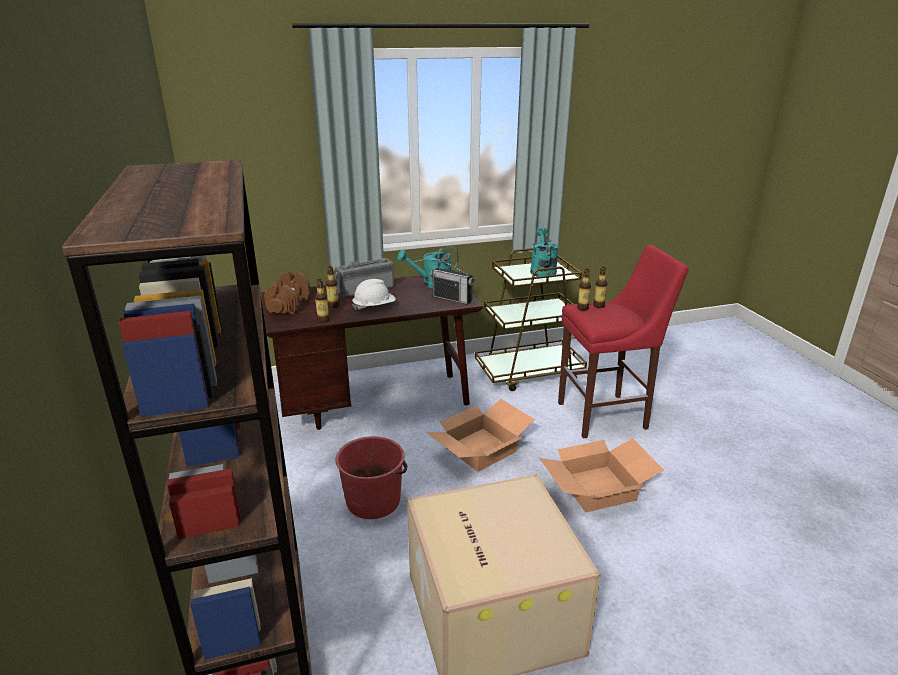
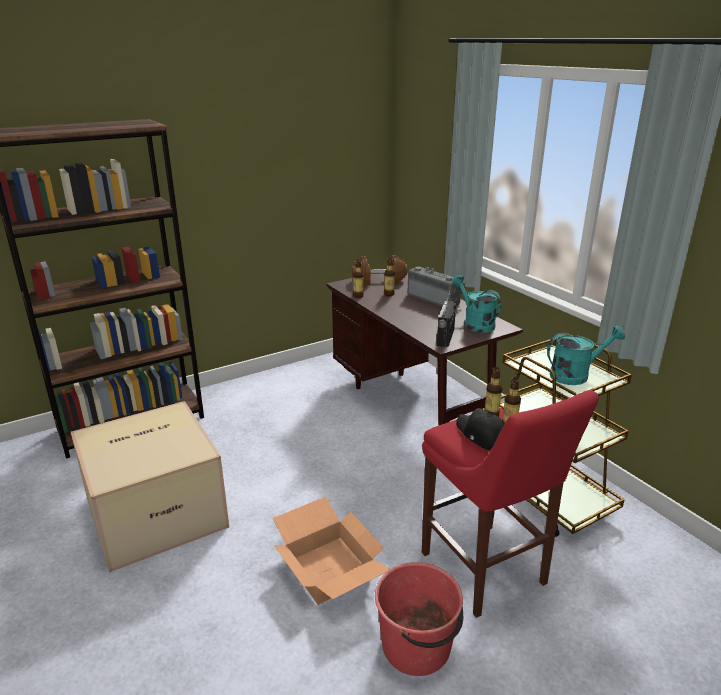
camera: 75 degrees right, 0 degrees up
red bucket [335,436,407,519] -> red bucket moved to [375,562,463,676]
white hard hat [352,279,396,310] -> none
cardboard box [426,399,535,472] -> none
none -> black cap [456,408,504,451]

